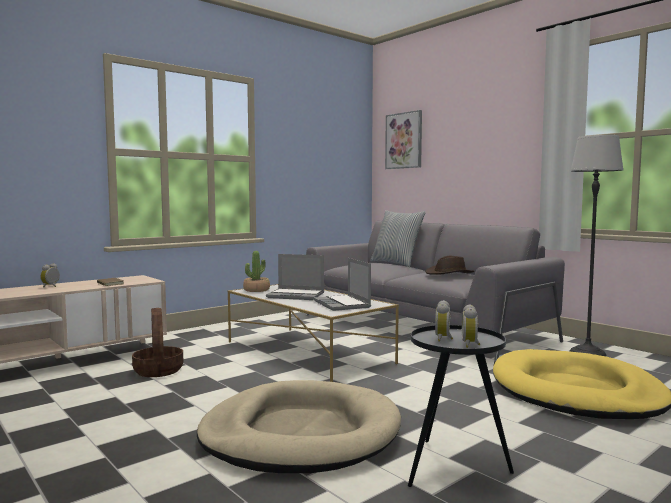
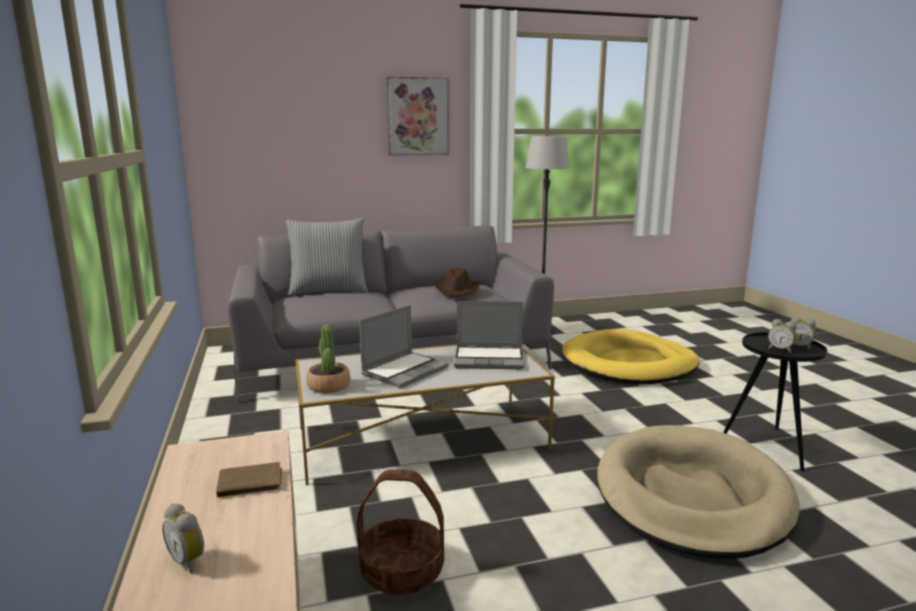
camera: 65 degrees left, 10 degrees up
picture [385,110,422,169] -> picture moved to [387,76,449,156]

